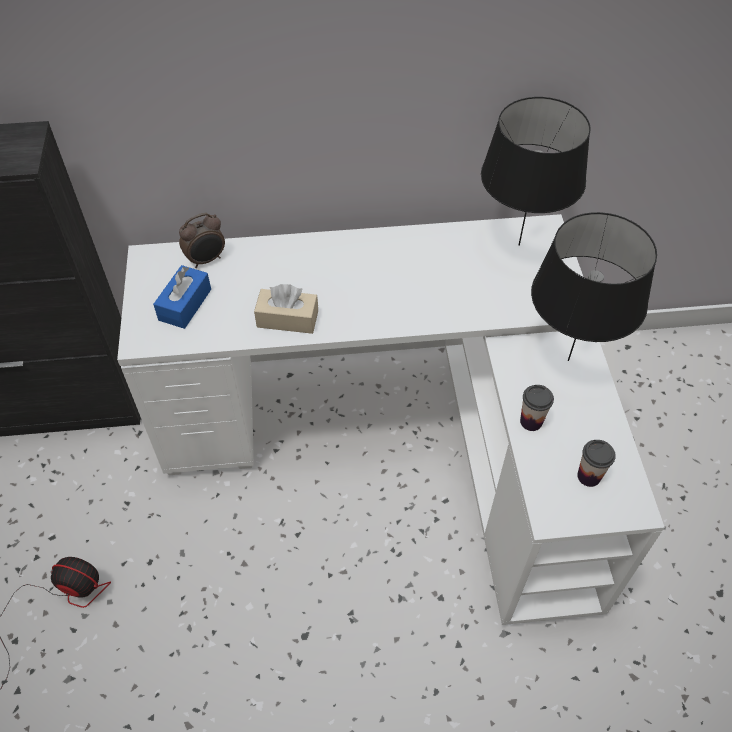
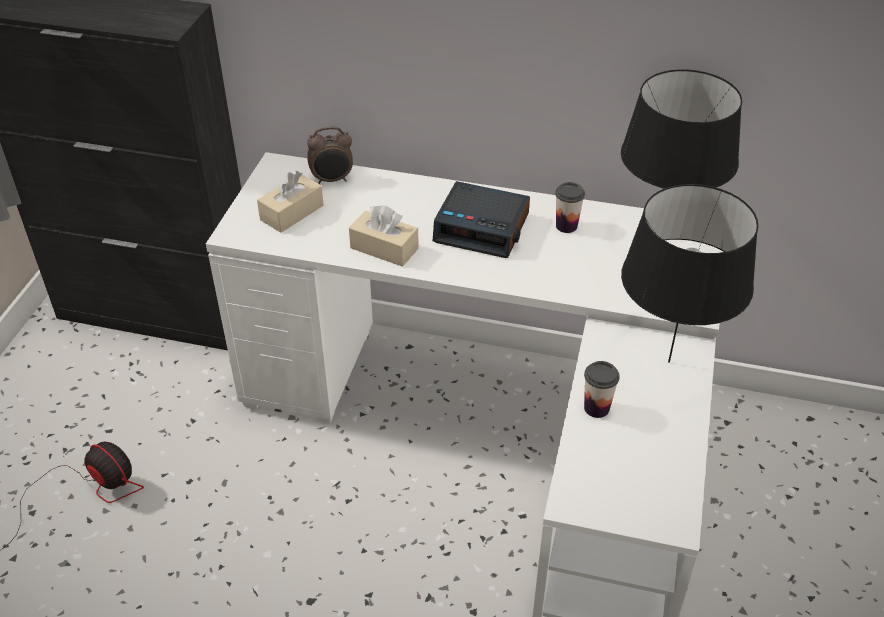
camera: 20 degrees right, 10 degrees down
blue tissue box [153,265,211,329] -> beige tissue box [257,171,324,233]
cup [577,440,616,487] -> cup moved to [555,182,585,233]
none -> alarm clock [433,181,530,258]

